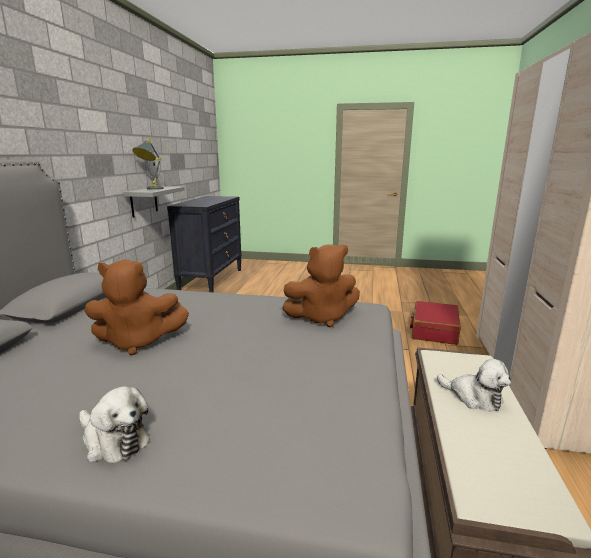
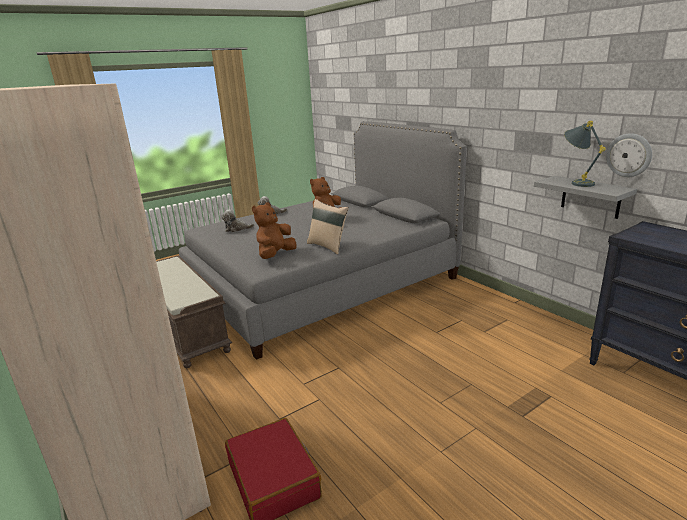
camera: 135 degrees right, 5 degrees up
plush toy [437,359,511,412] -> plush toy moved to [221,209,254,232]
none -> beige pillow [307,199,349,254]

